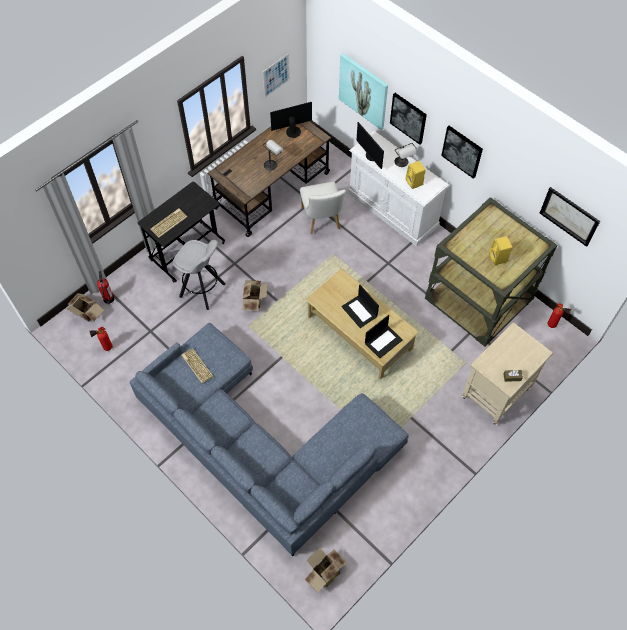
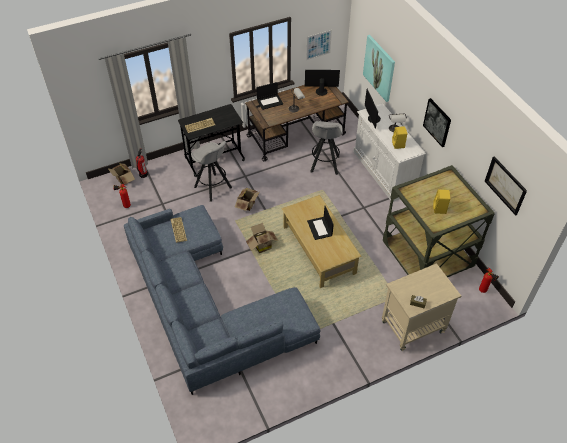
camera: 20 degrees right, 10 degrees down
white chair [300,181,346,234] -> grey stool [310,121,343,175]
cardboard box [305,547,347,593] -> cardboard box moved to [246,223,278,253]
laptop [365,315,403,358] -> laptop moved to [256,82,283,110]
picture [390,93,427,145] -> none

